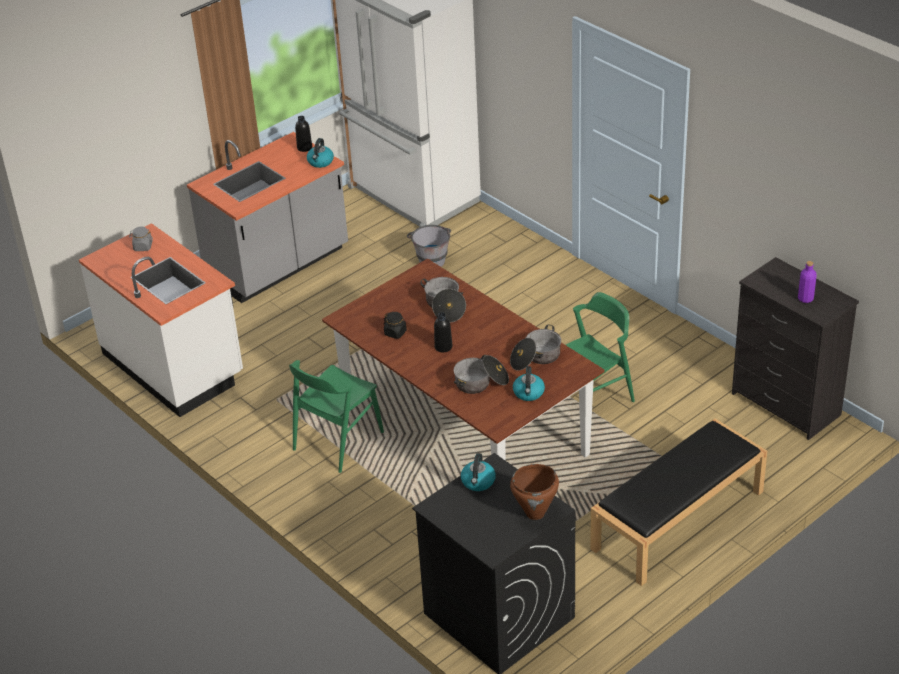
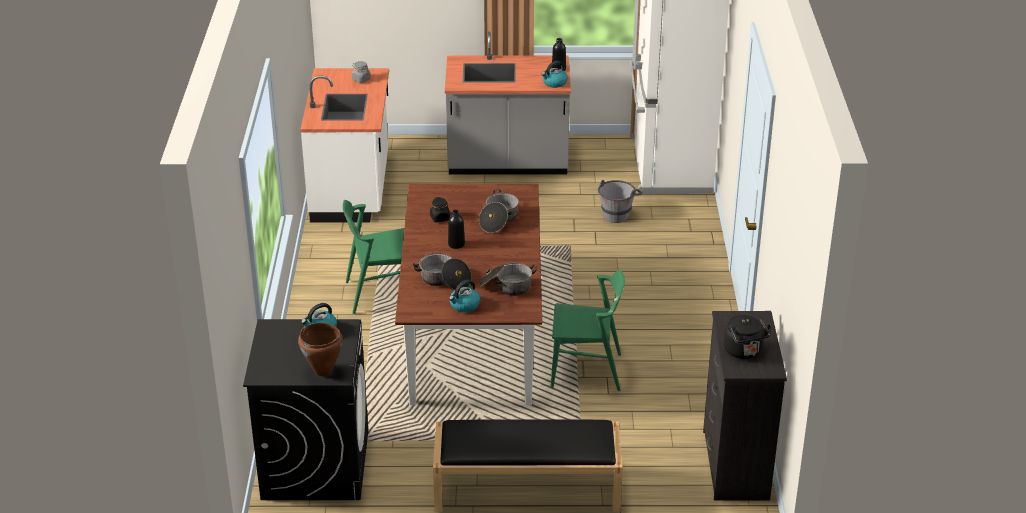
camera: 40 degrees right, 5 degrees down
purple bottle [798,261,817,303] -> black kettle [724,315,771,359]

